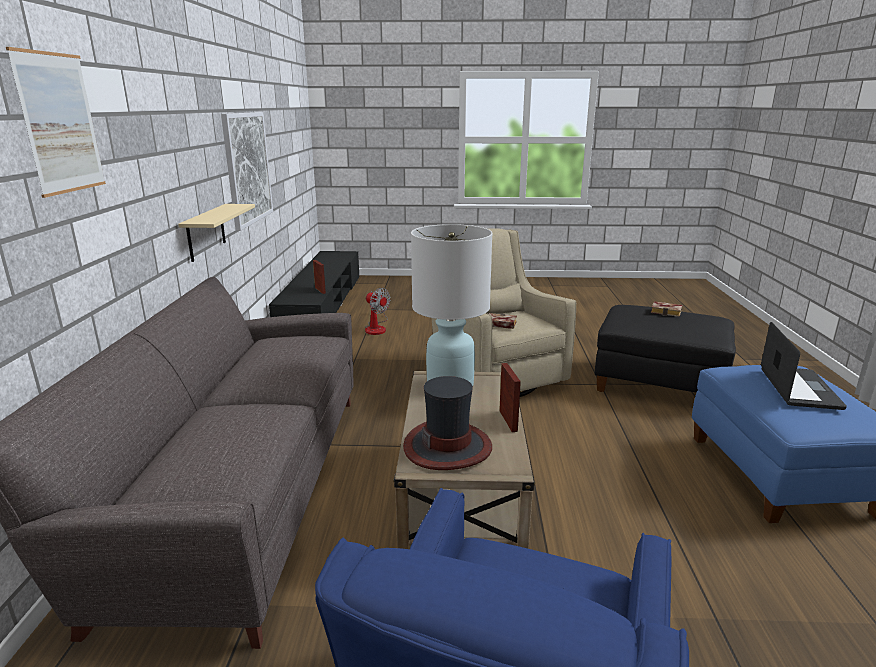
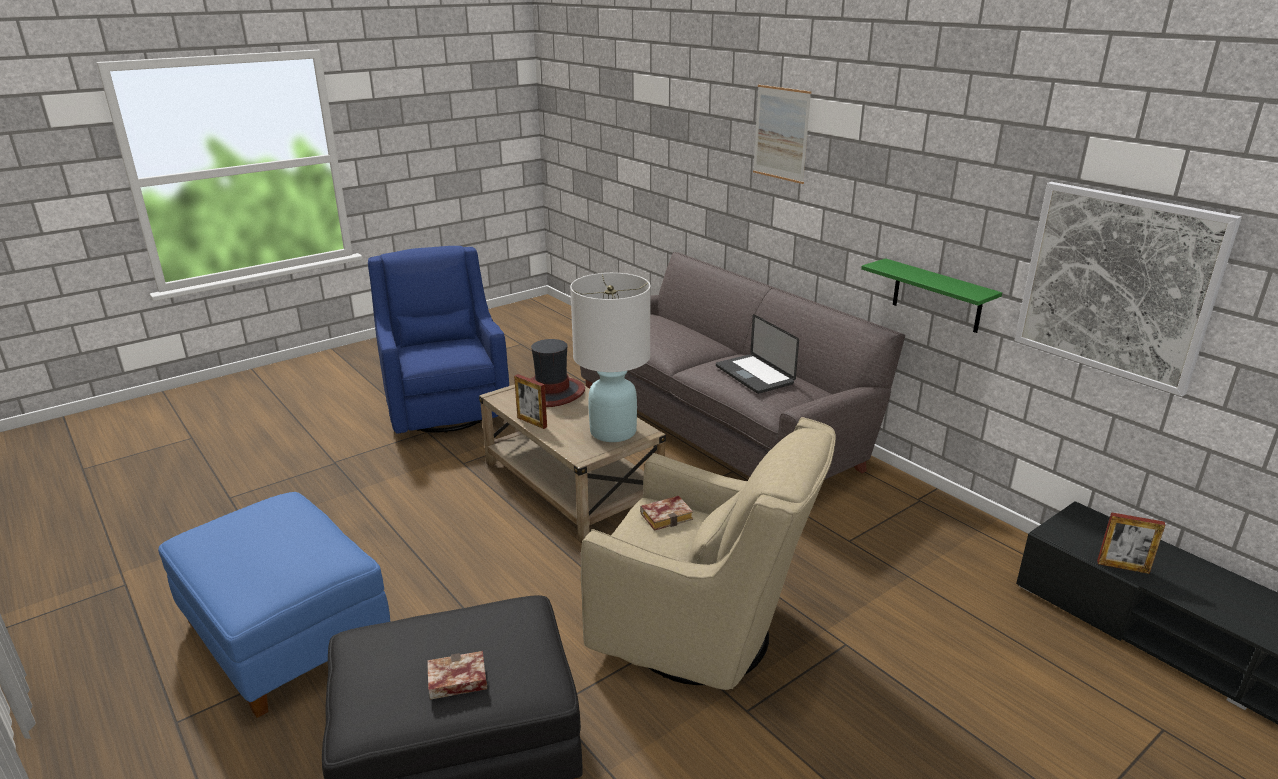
camera: 140 degrees right, 5 degrees up
beige shelf [178,204,255,262] -> green shelf [861,258,1002,333]
fan [365,288,391,335] -> none
laptop [761,322,847,410] -> laptop moved to [716,314,799,394]

